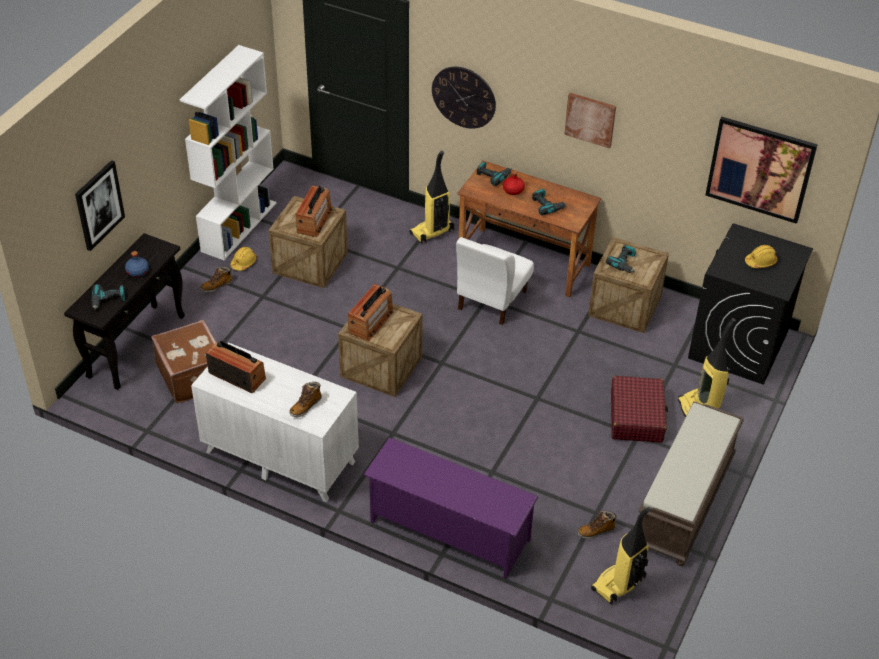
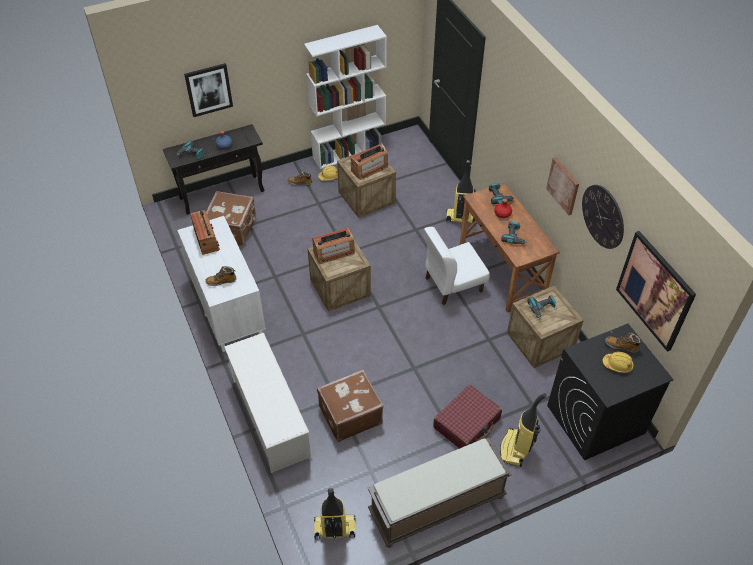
camera: 40 degrees right, 5 degrees up
purple shoe rack [363,438,539,579] -> white shoe rack [224,333,311,473]
wall clock [432,67,496,129] -> wall clock moved to [582,185,624,249]
boot [578,511,616,539] -> boot moved to [605,333,642,353]
none -> brown suitcase [317,370,383,442]

